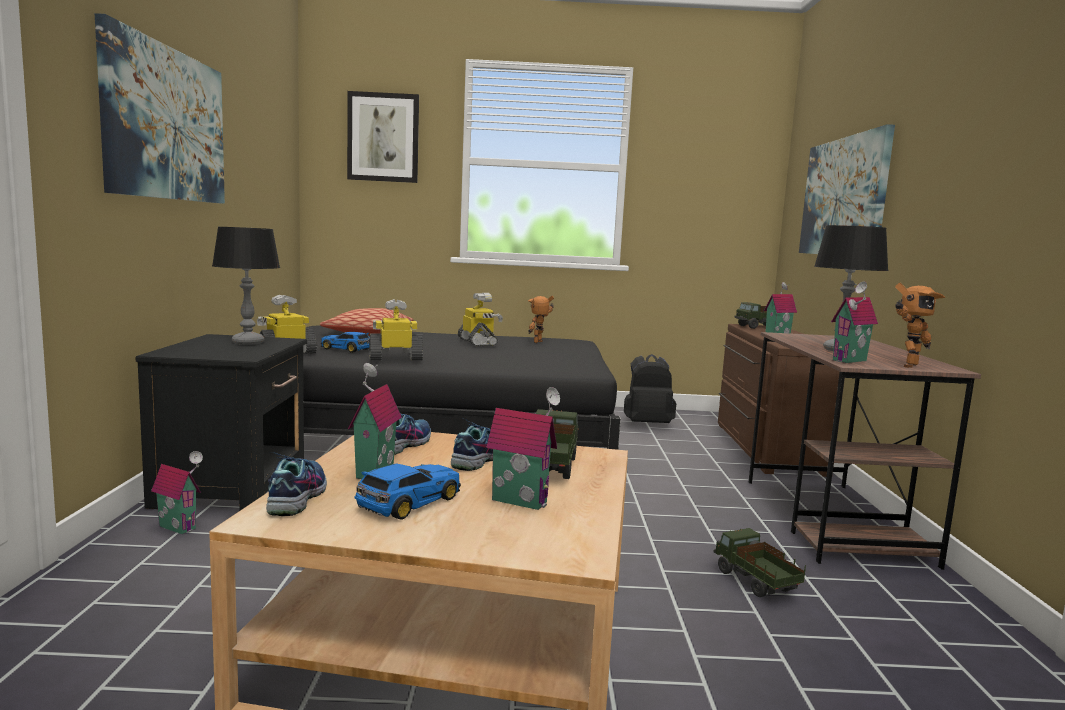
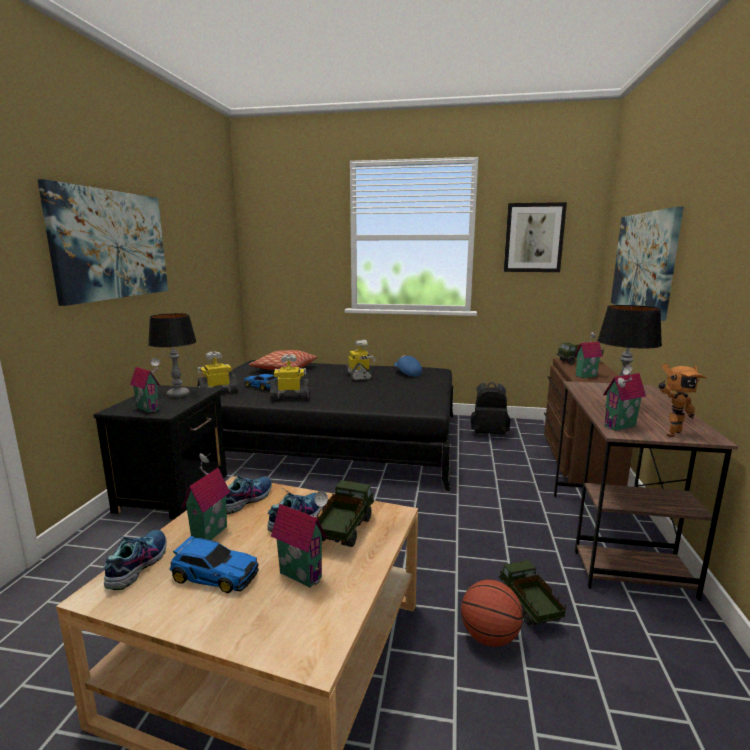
camera: 10 degrees right, 5 degrees up
toy house [151,451,203,534] -> toy house moved to [130,358,160,413]
picture [347,91,419,183] -> picture moved to [504,202,567,272]
toy car [354,464,461,520] -> toy car turned 60 degrees clockwise [170,536,259,593]
toy robot [528,296,554,343] -> blue cap [394,355,422,377]
none -> basketball [461,580,523,647]

